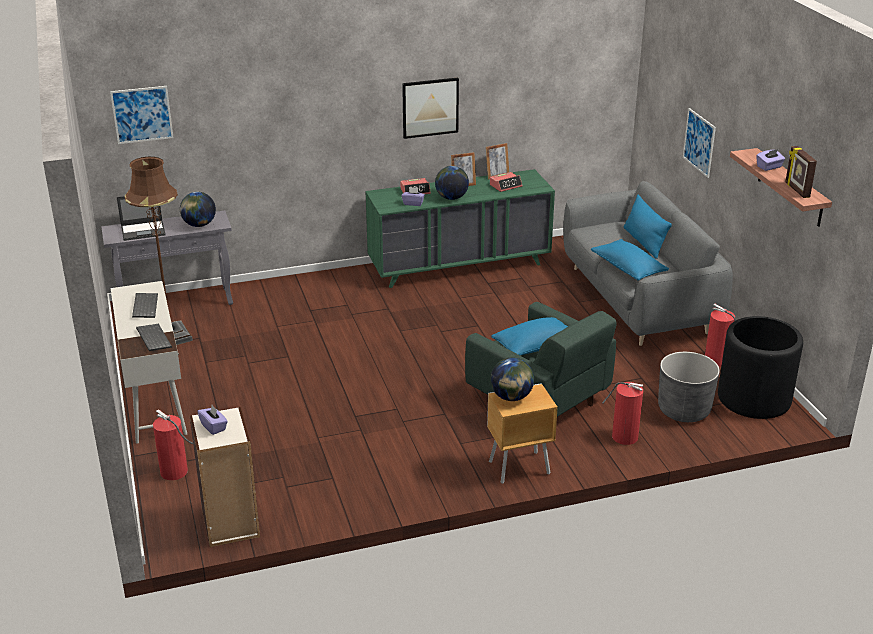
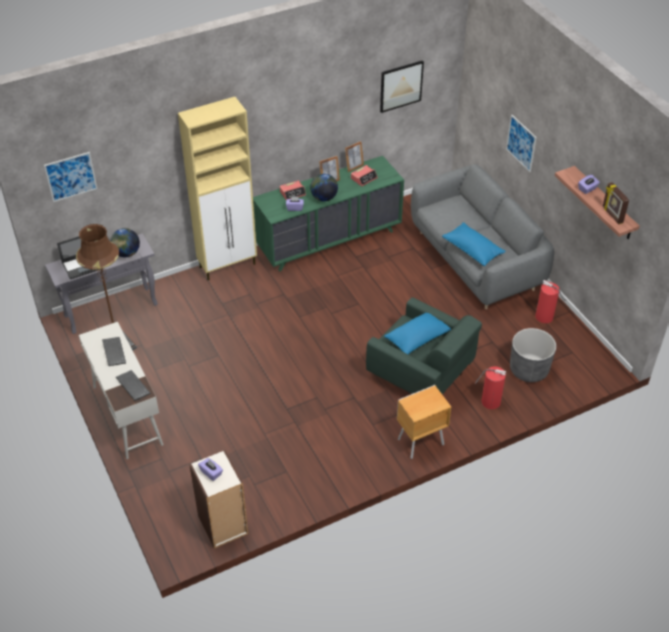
camera: 10 degrees left, 15 degrees up
fire extinguisher [153,409,193,480] -> none
picture [402,78,459,139] -> picture moved to [380,60,424,113]
globe [490,357,534,401] -> none
blue pillow [623,195,672,259] -> none
black planter [718,316,803,419] -> none
none -> beige cabinet [178,97,257,280]

